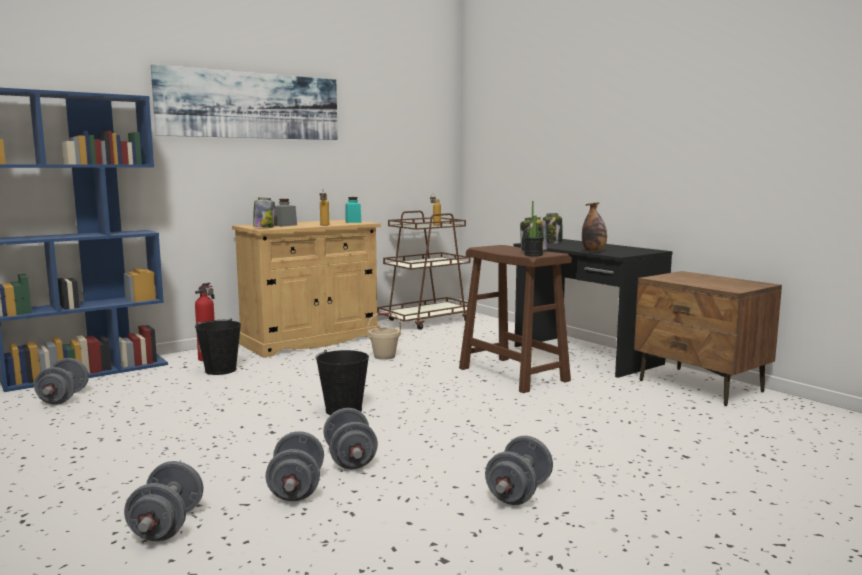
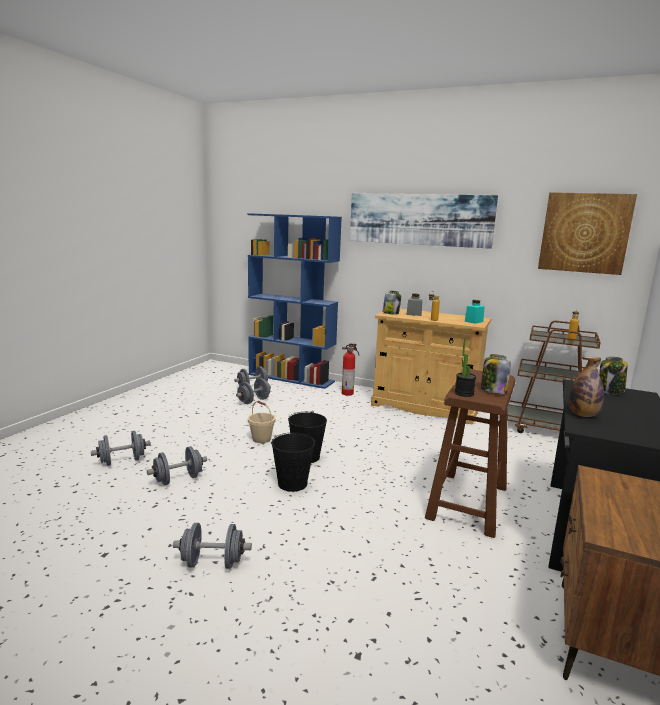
camera: 60 degrees right, 5 degrees up
black bucket [195,318,241,375] -> black bucket moved to [271,432,315,492]
grey dumbbell [323,408,378,469] -> grey dumbbell moved to [236,378,271,404]
beige bucket [367,312,401,360] -> beige bucket moved to [248,401,276,443]
none -> picture [538,192,637,275]

